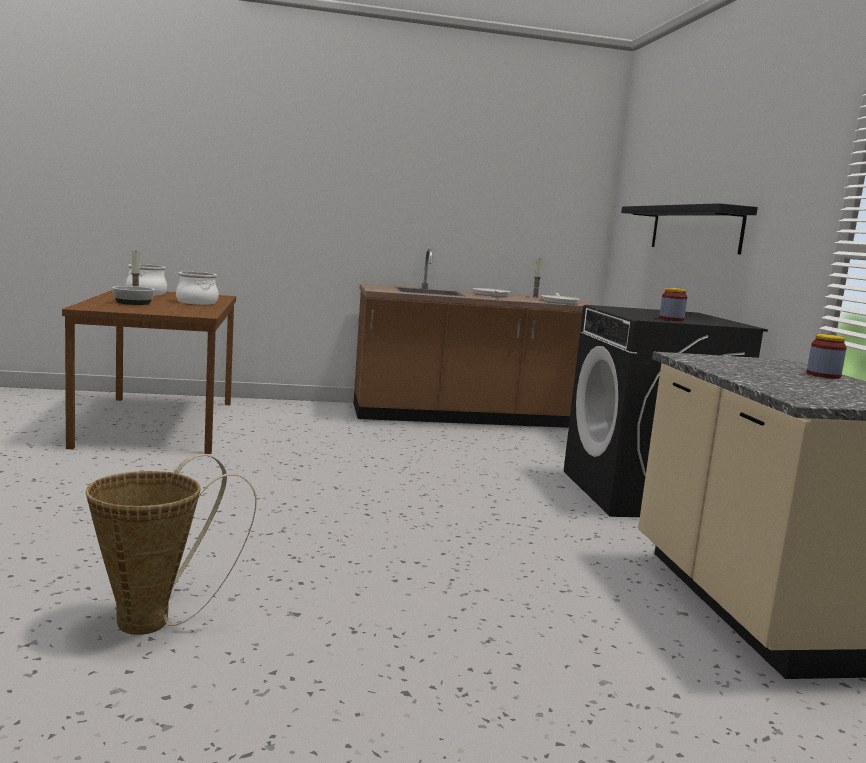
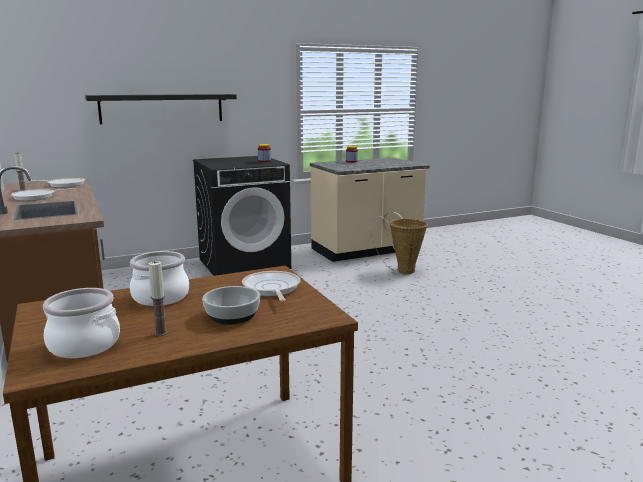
camera: 105 degrees left, 5 degrees up
basket [86,454,257,635] -> basket moved to [370,212,427,274]
none -> frying pan [242,271,301,301]

